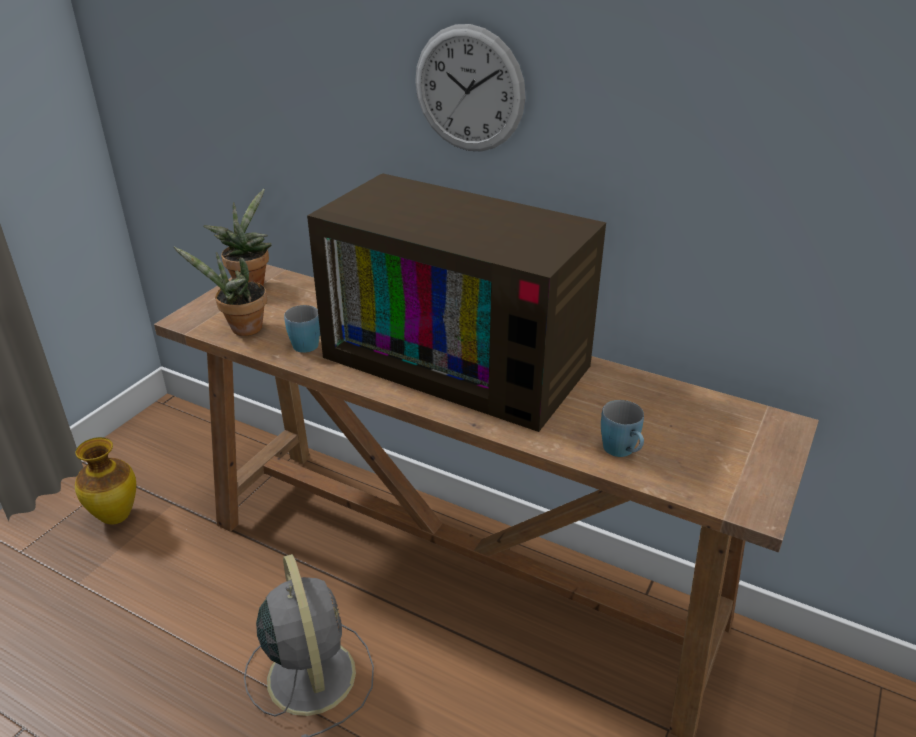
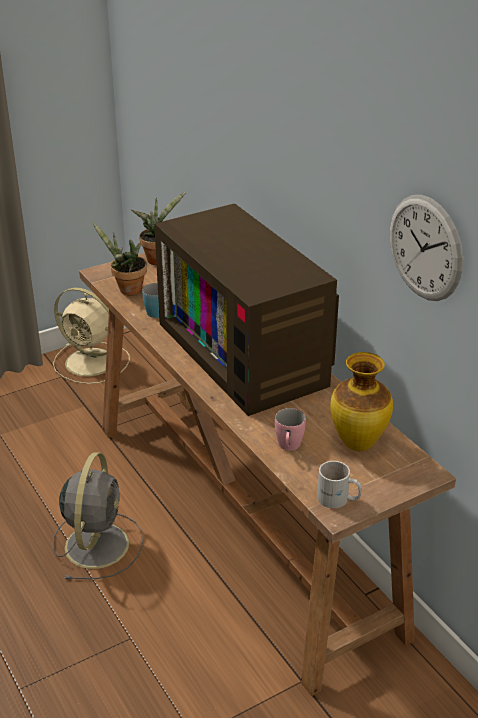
camera: 30 degrees right, 0 degrees up
vase [75,437,136,524] -> vase moved to [330,352,393,451]
wall clock [415,24,526,151] -> wall clock moved to [390,195,463,301]
blue mug [601,400,644,457] -> pink mug [275,408,306,451]
none -> beige fan [53,287,130,384]
none -> white mug [317,461,362,508]

